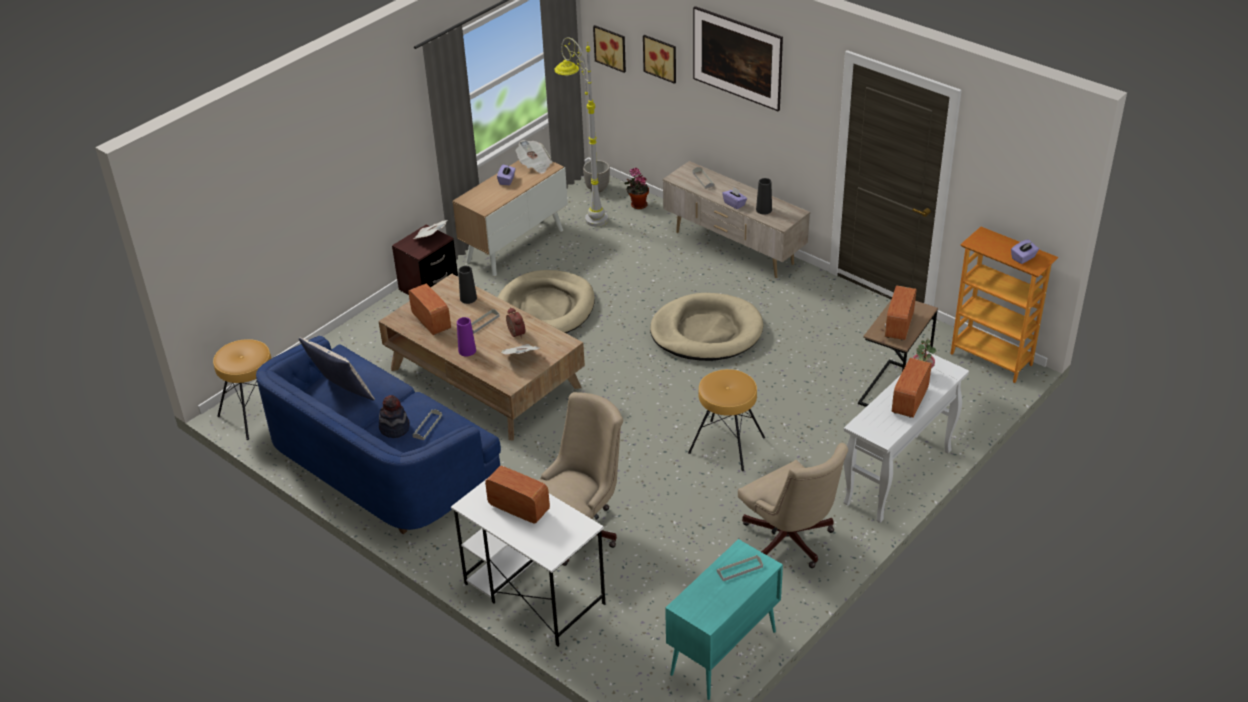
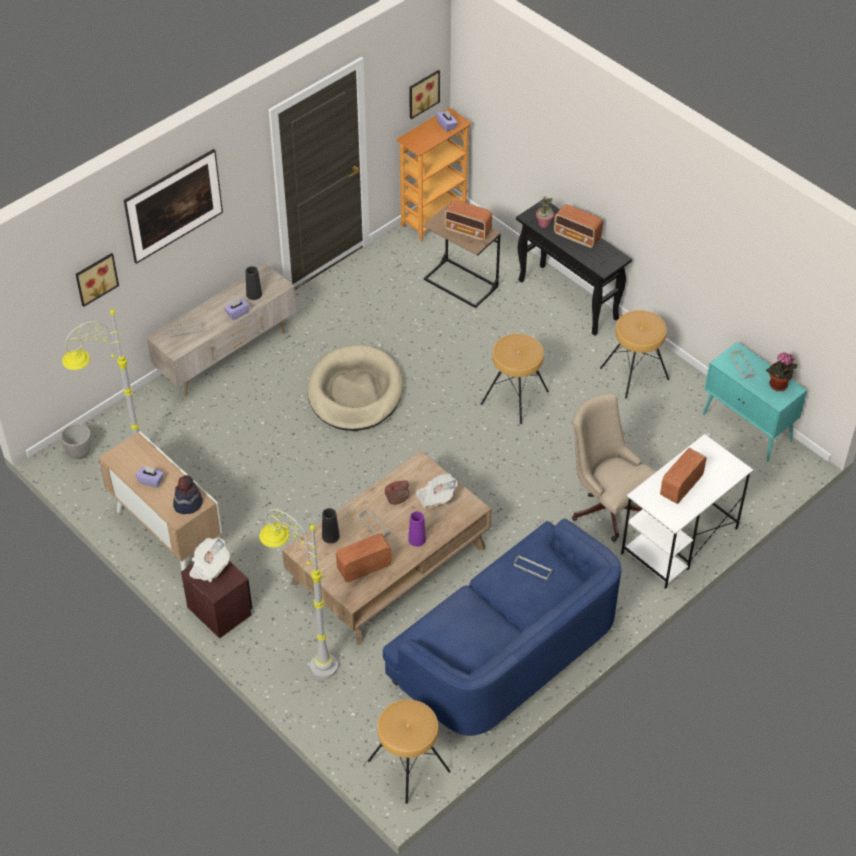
camera: 85 degrees left, 10 degrees up
pillow [299,338,375,401] -> none
hat [379,395,410,438] -> hat moved to [173,475,203,514]
beige dog bed [498,270,595,333] -> none
newspaper [516,140,553,174] -> none
picture [593,25,626,73] -> picture moved to [409,70,440,119]
potted plant [624,168,649,209] -> potted plant moved to [766,352,798,391]
beige office chair [738,443,848,568] -> brown stool [600,310,669,399]
white console table [843,352,969,523] -> black console table [516,199,632,336]
none -> grey floor lamp [259,509,338,679]

